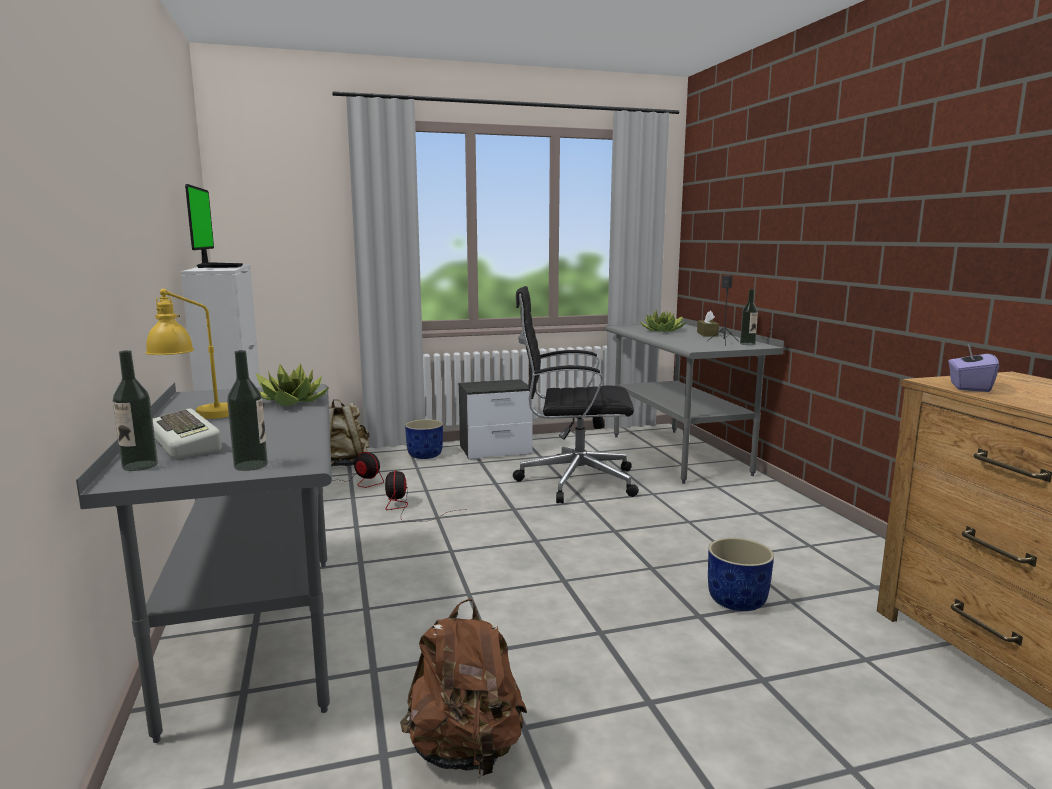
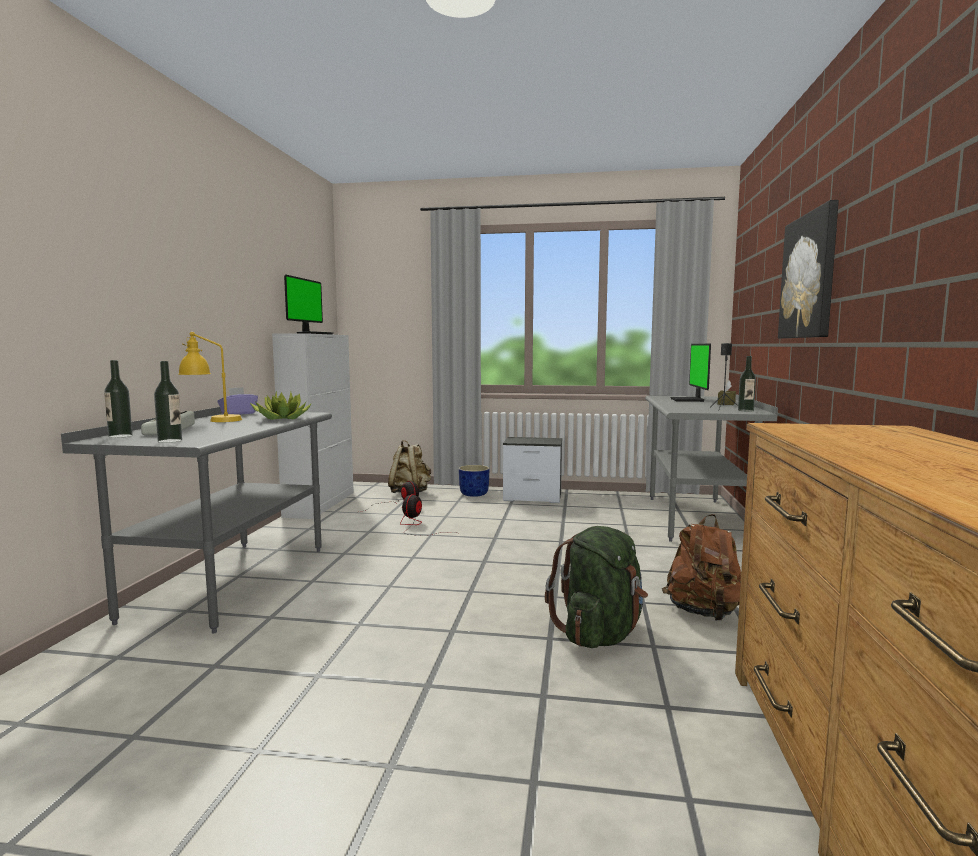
camera: 25 degrees right, 5 degrees down
brown backpack [400,599,527,777] -> brown backpack moved to [662,514,741,621]
black office chair [513,286,639,503] -> none
potted plant [640,310,687,332] -> monitor [671,344,711,402]
blue planter [708,538,774,611] -> green backpack [545,526,648,648]
purple tissue box [948,344,999,392] -> purple tissue box moved to [217,387,258,415]
none -> picture [778,200,839,338]

